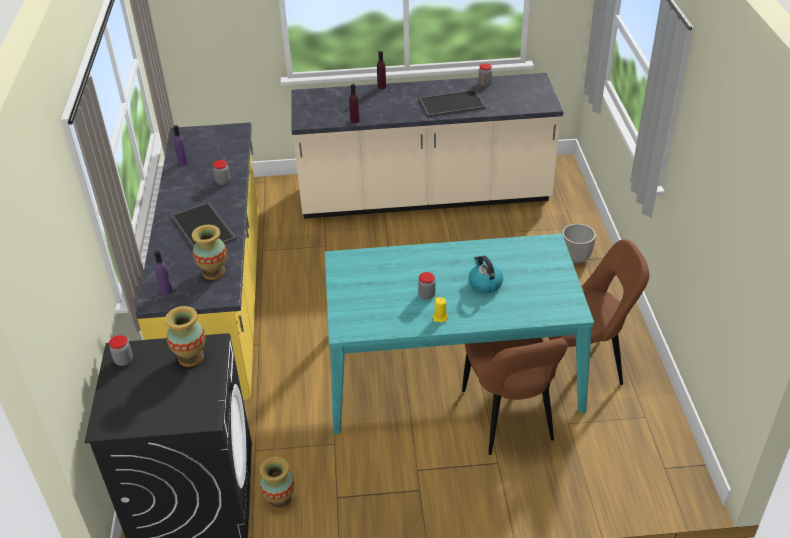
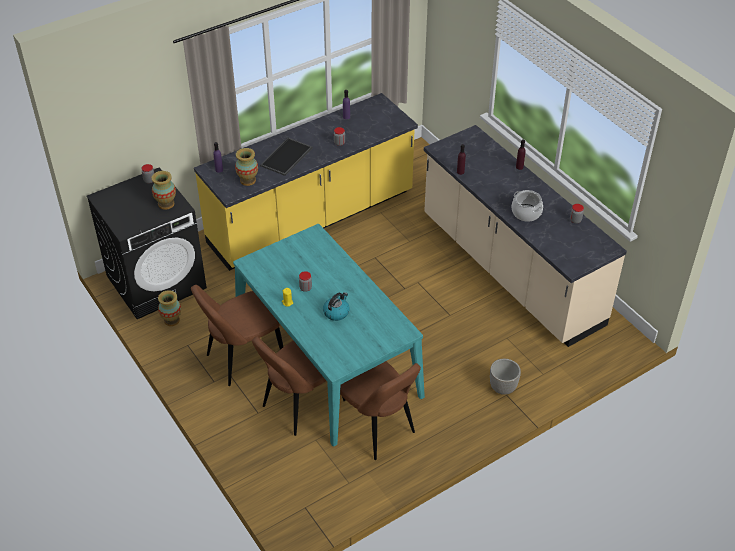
camera: 60 degrees right, 5 degrees up
tray [419,90,486,117] -> cooking pot [511,190,543,222]
none -> brown chair [191,285,283,386]

